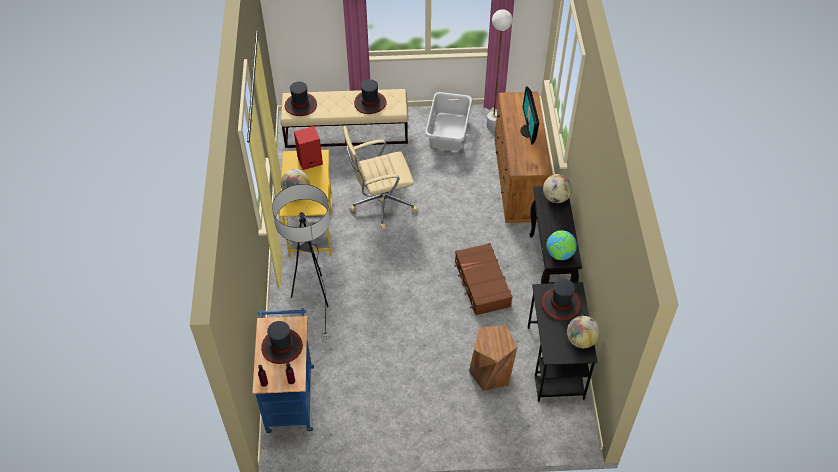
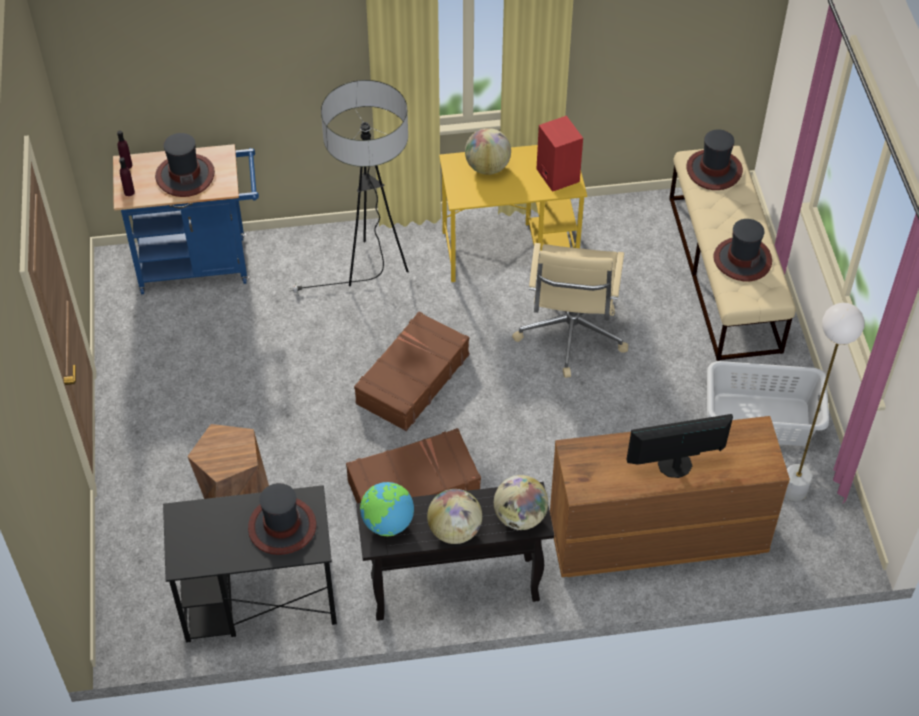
camera: 85 degrees right, 0 degrees up
beige office chair [343,125,417,230] -> beige office chair turned 150 degrees counterclockwise [512,243,628,378]
globe [567,316,600,348] -> globe moved to [427,489,482,544]
none -> brown suitcase [354,311,469,431]

